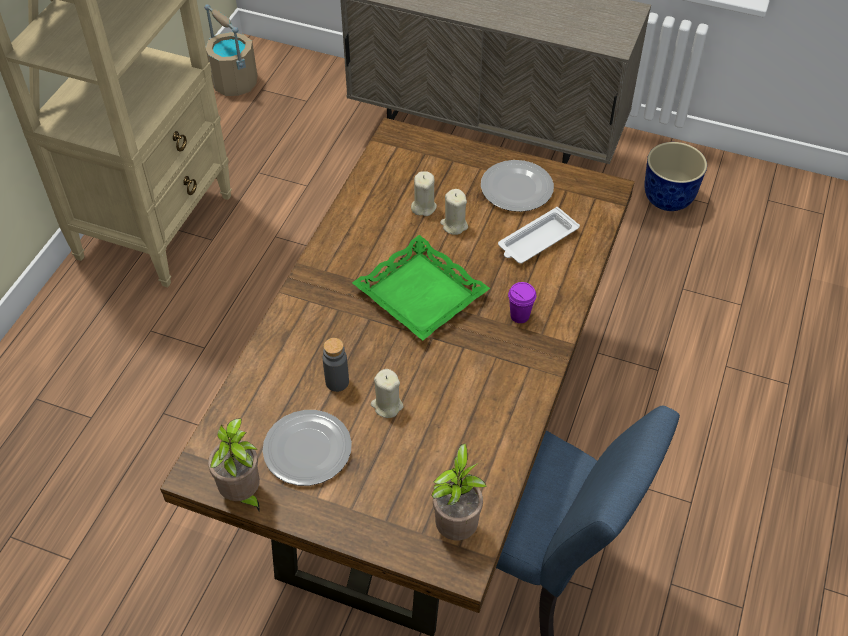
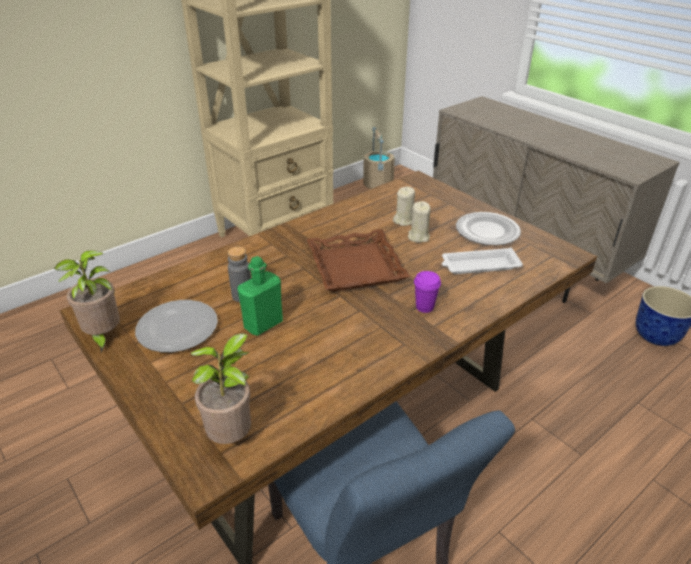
camera: 30 degrees right, 15 degrees down
green tray [352,235,490,341] -> brown tray [307,229,410,292]
beige candle [371,369,404,418] -> green bottle [237,256,283,336]

